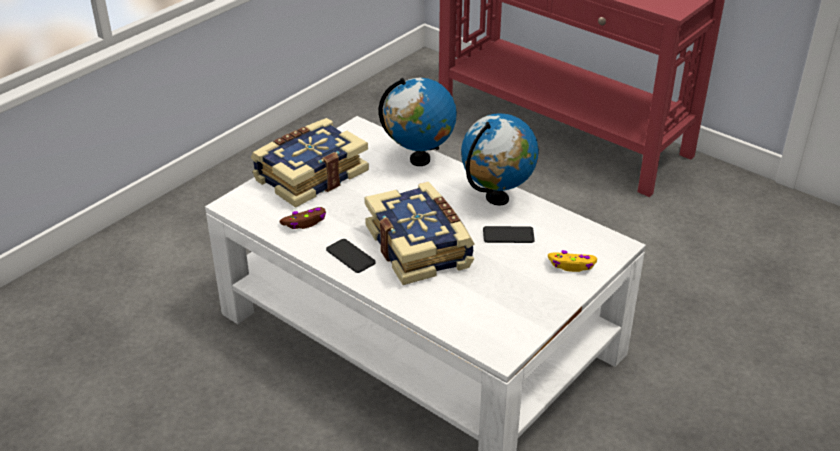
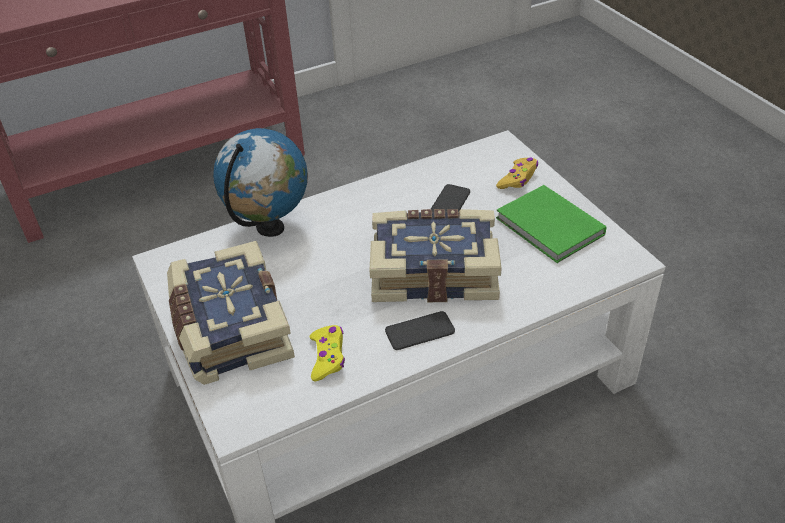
camera: 65 degrees left, 5 degrees up
brown game controller [279,207,326,229] -> yellow game controller [310,325,345,381]
globe [461,113,539,206] -> none
none -> green book [496,185,607,263]

